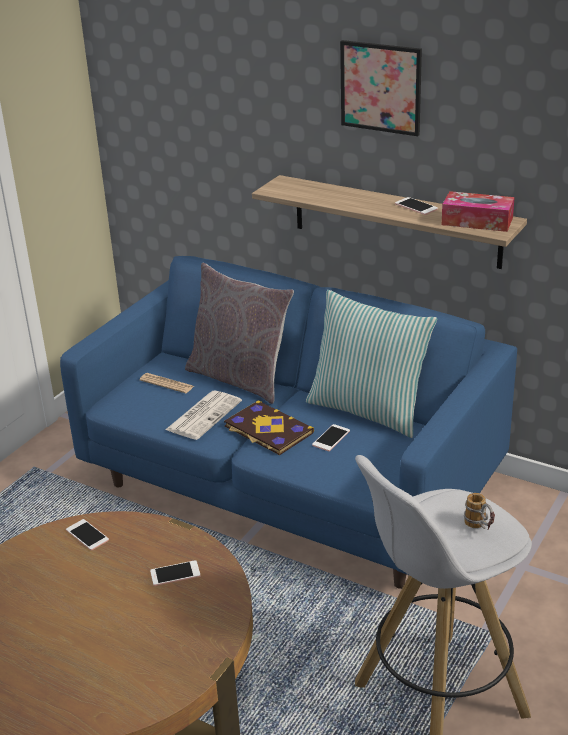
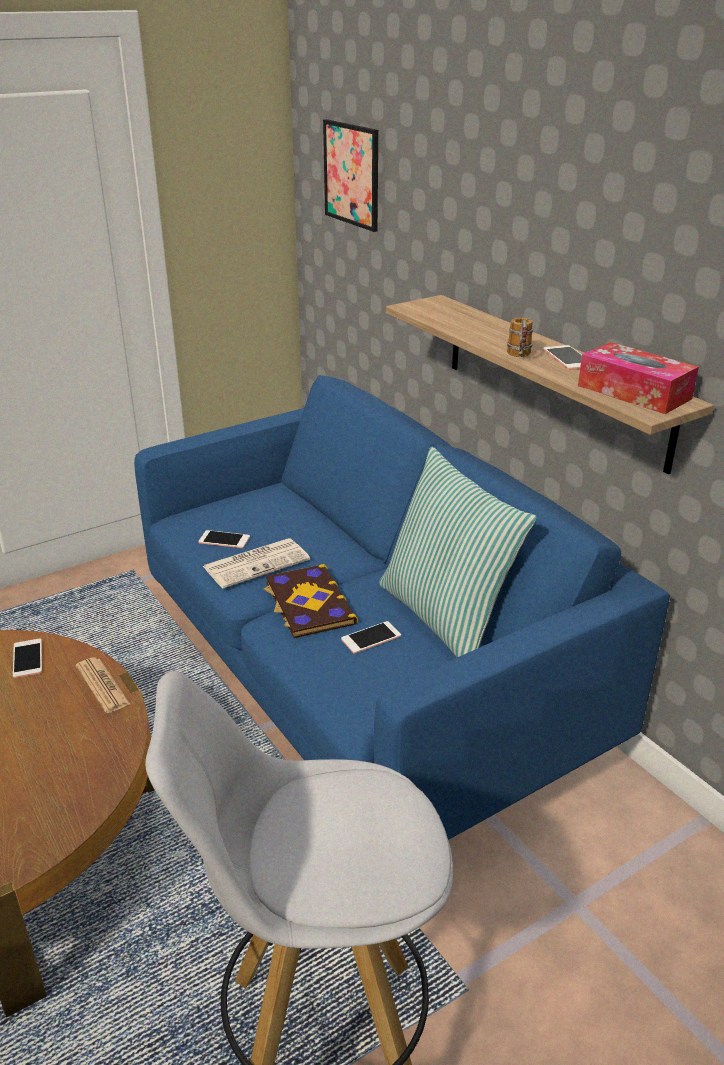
camera: 25 degrees right, 0 degrees up
newspaper [139,373,194,393] -> newspaper moved to [76,657,130,713]
phone [150,560,200,586] -> phone moved to [198,530,250,548]
grey pillow [185,262,294,404] -> none
picture [340,40,422,136] -> picture moved to [323,119,378,232]
mug [464,493,495,530] -> mug moved to [507,317,533,357]

